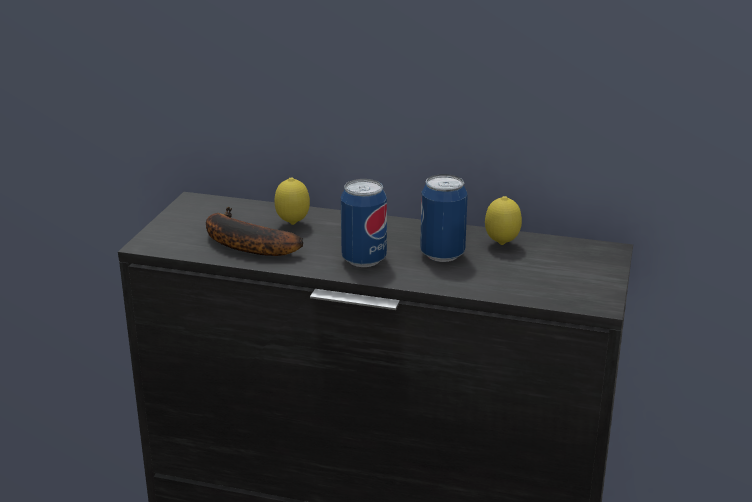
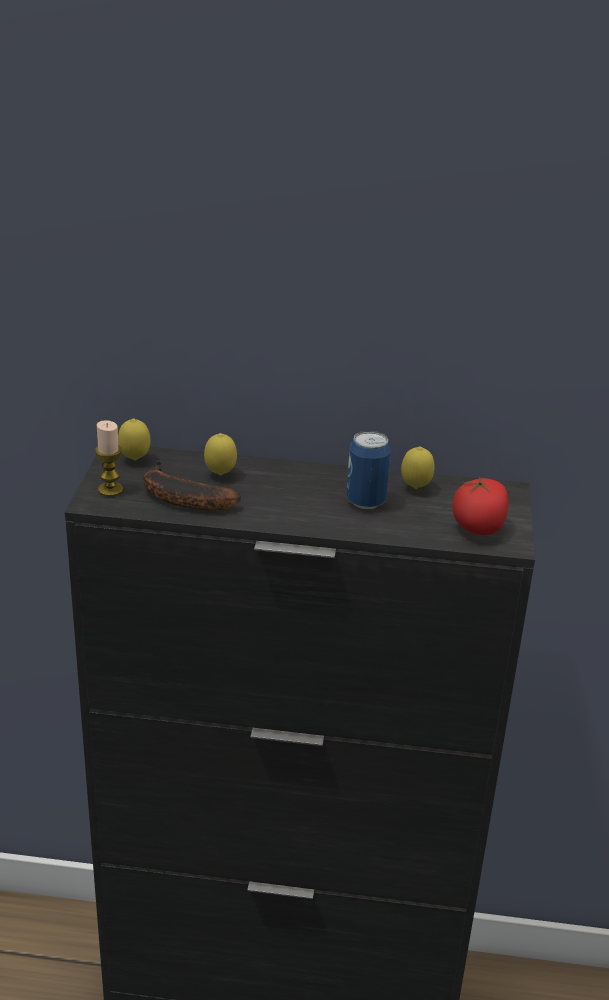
camera: 10 degrees left, 5 degrees up
can [341,179,387,267] -> none
none -> candle [95,420,123,497]
none -> lemon [118,419,151,460]
none -> tomato [452,477,508,535]

